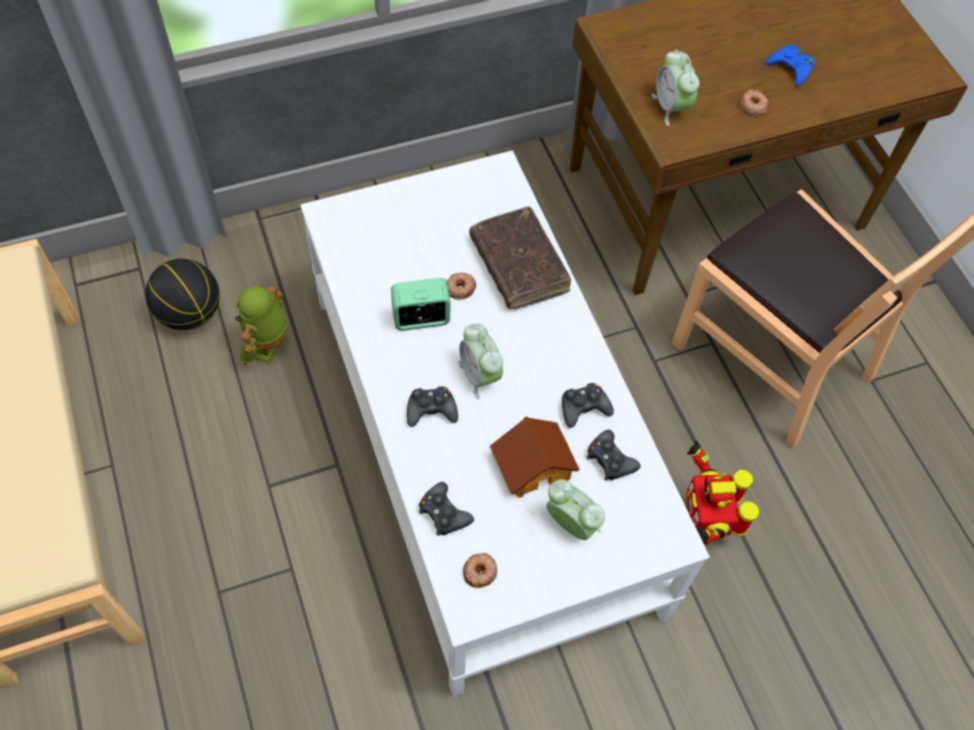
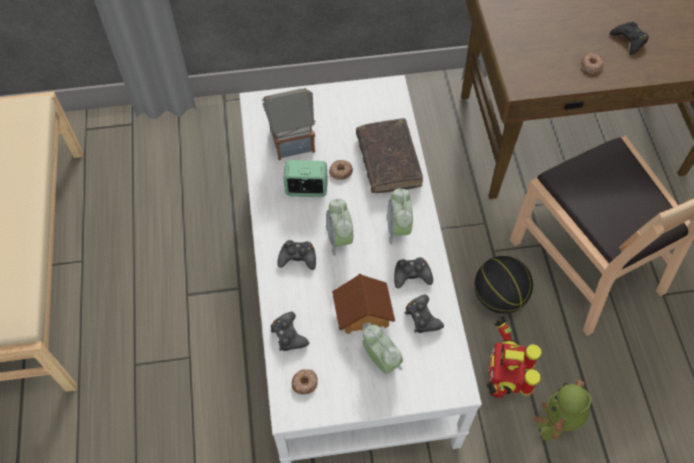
camera: 15 degrees right, 0 degrees up
basketball [146,258,220,330] -> basketball moved to [475,256,533,314]
toy robot [235,286,288,365] -> toy robot moved to [533,379,591,441]
alarm clock [652,50,699,126] -> alarm clock moved to [386,188,413,245]
blue game controller [766,44,815,87] -> black game controller [610,22,649,55]
none -> toy house [262,88,316,160]

